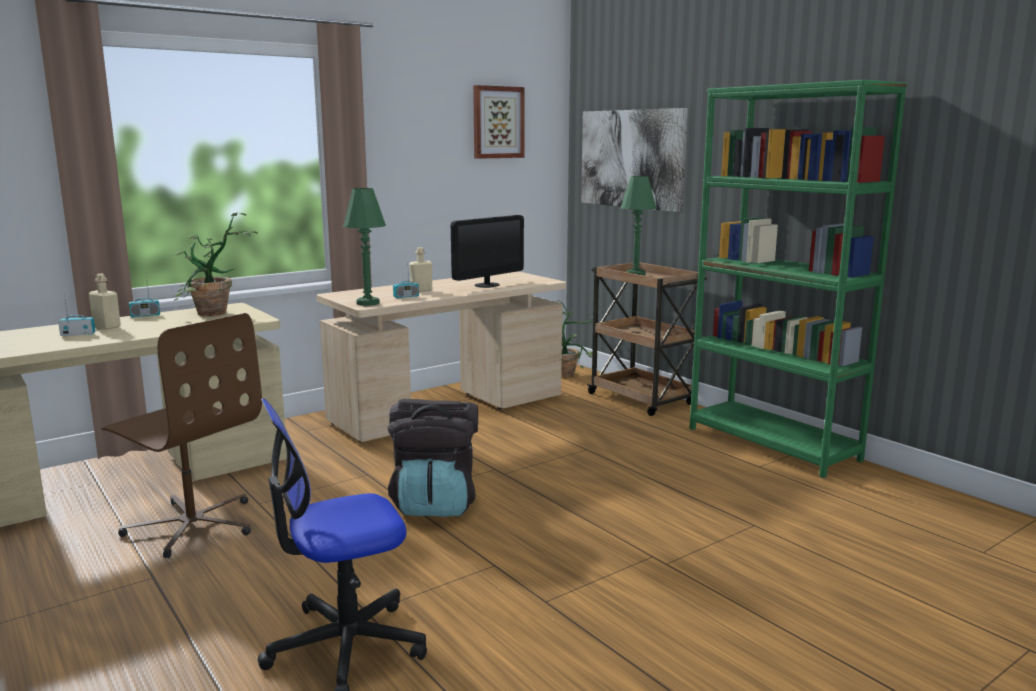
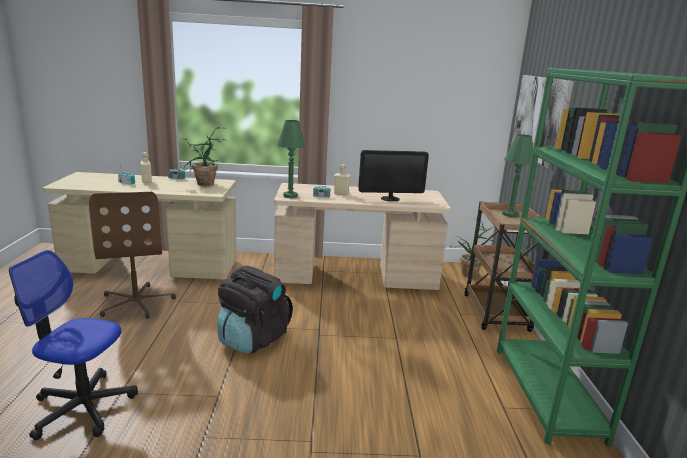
camera: 35 degrees right, 5 degrees up
picture [473,85,525,159] -> none

